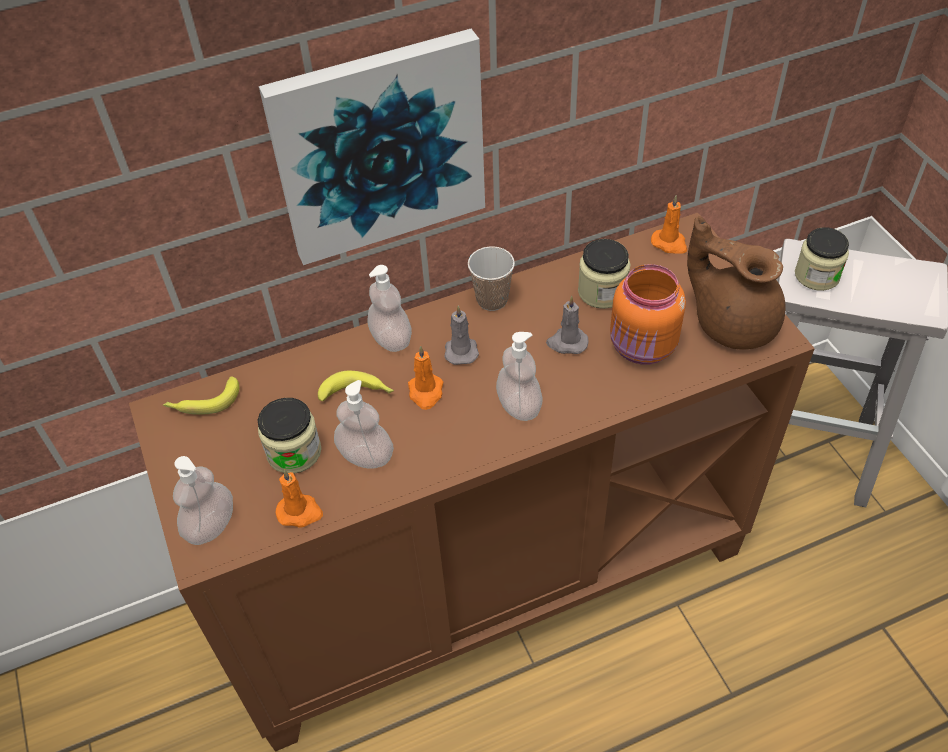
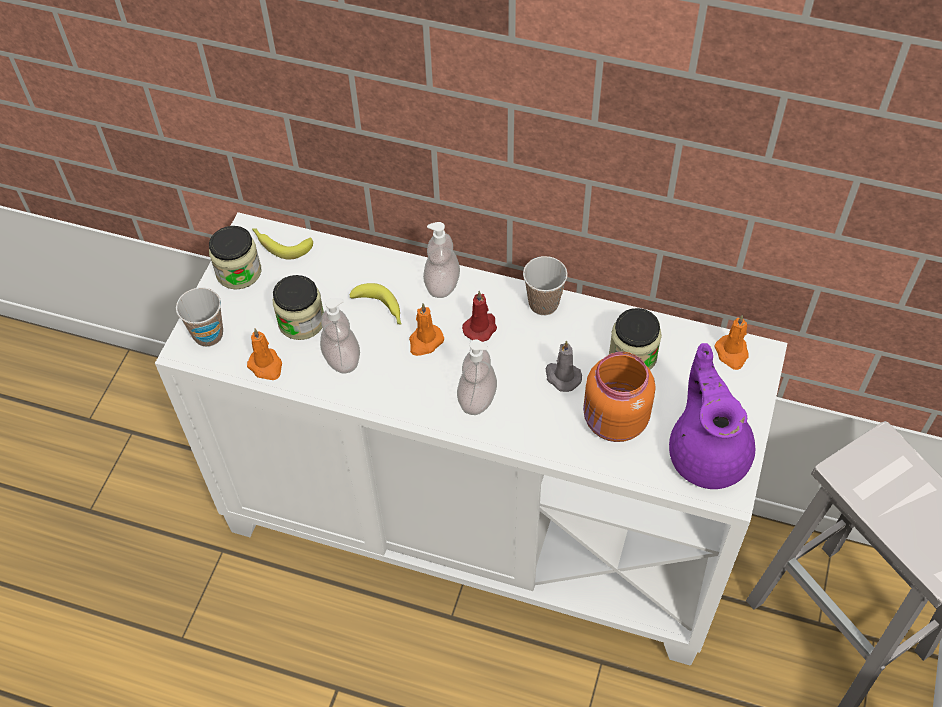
camera: 40 degrees right, 5 degrees up
brown cabinet [129,213,815,751] -> white cabinet [155,212,787,666]
soap dispenser [173,456,233,545] -> cup [176,287,223,347]
picture [259,29,485,265] -> none
grey candle [444,305,479,365] -> red candle [462,291,497,342]
brown teapot [687,216,786,350] -> purple teapot [669,343,755,489]
jar [795,227,849,291] -> jar moved to [209,226,261,289]

